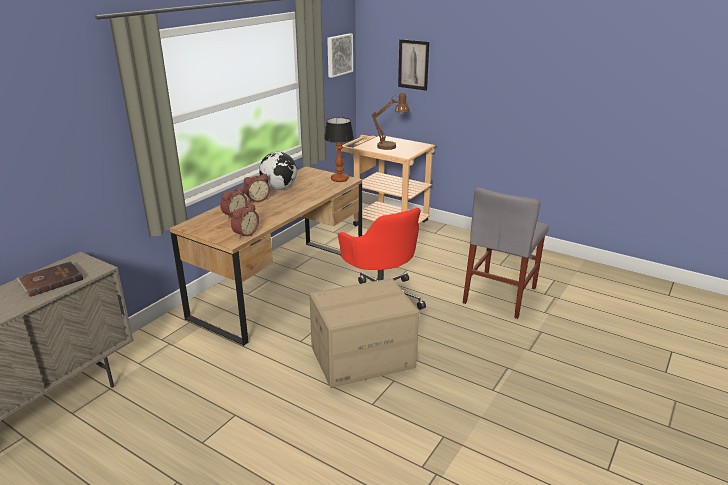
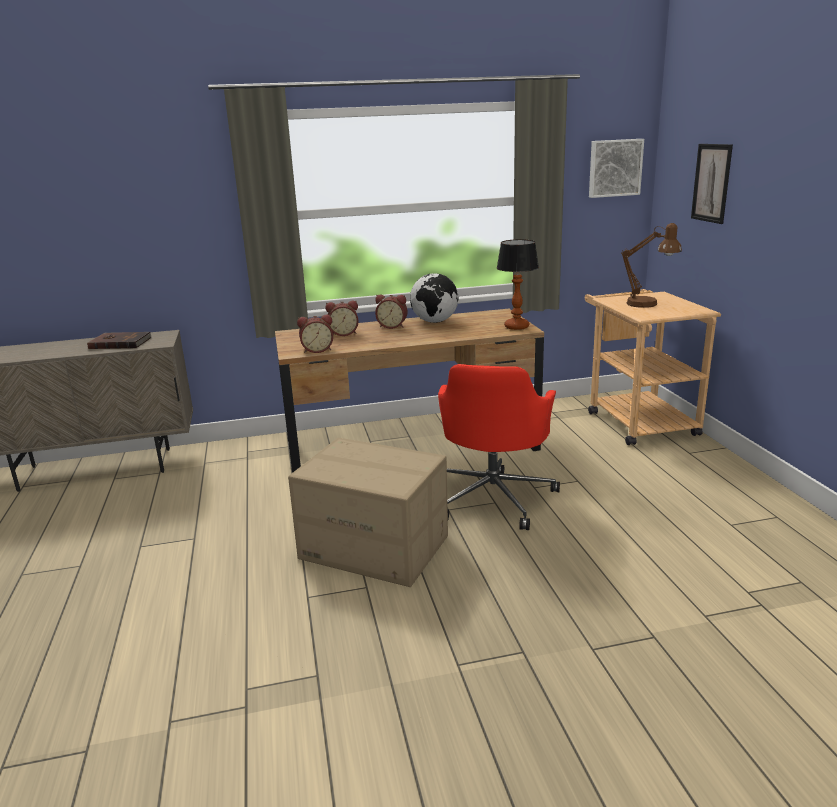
camera: 45 degrees right, 5 degrees down
grey chair [463,187,549,319] -> none

